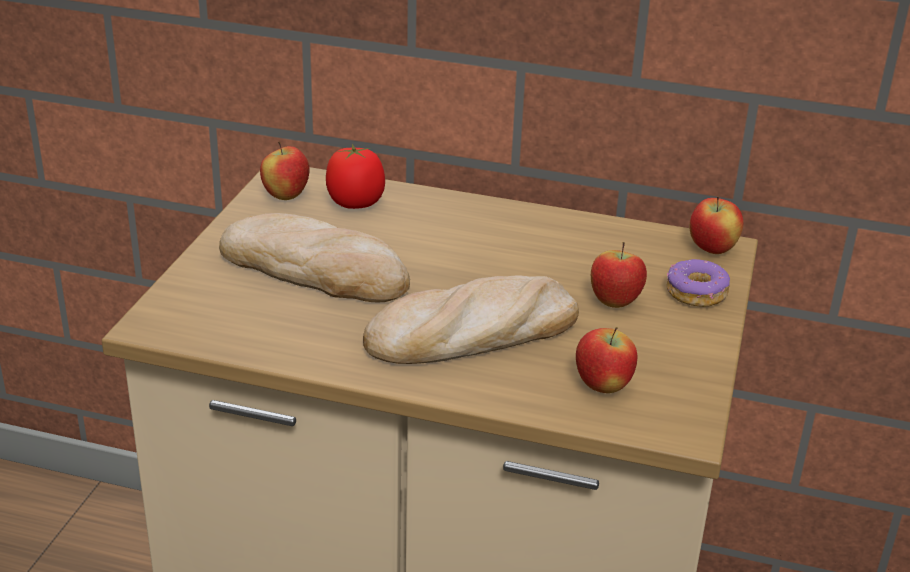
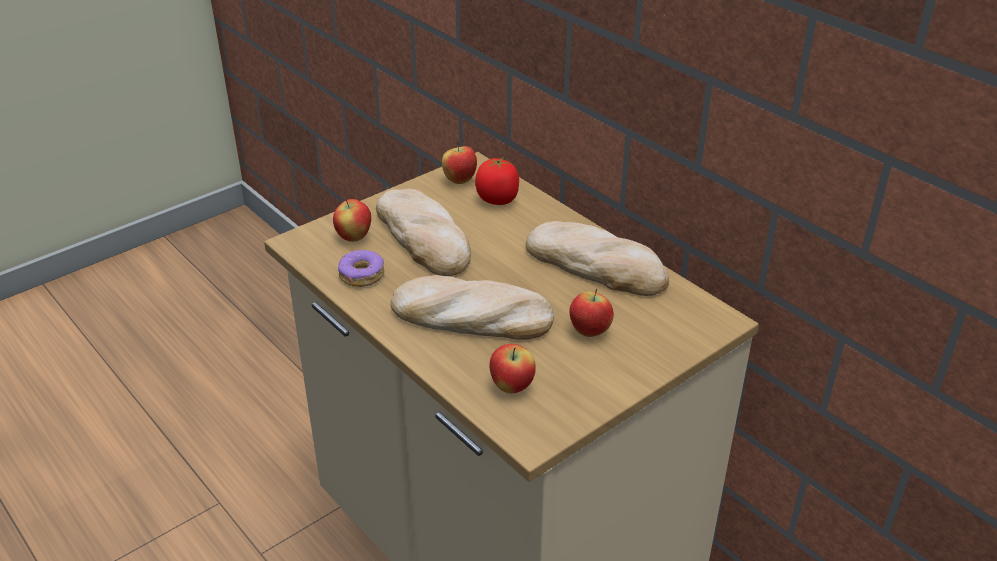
camera: 35 degrees right, 5 degrees up
donut [666,259,730,307] -> donut moved to [338,250,384,287]
apple [689,196,743,254] -> apple moved to [333,199,371,242]
none -> bread [526,221,669,296]

